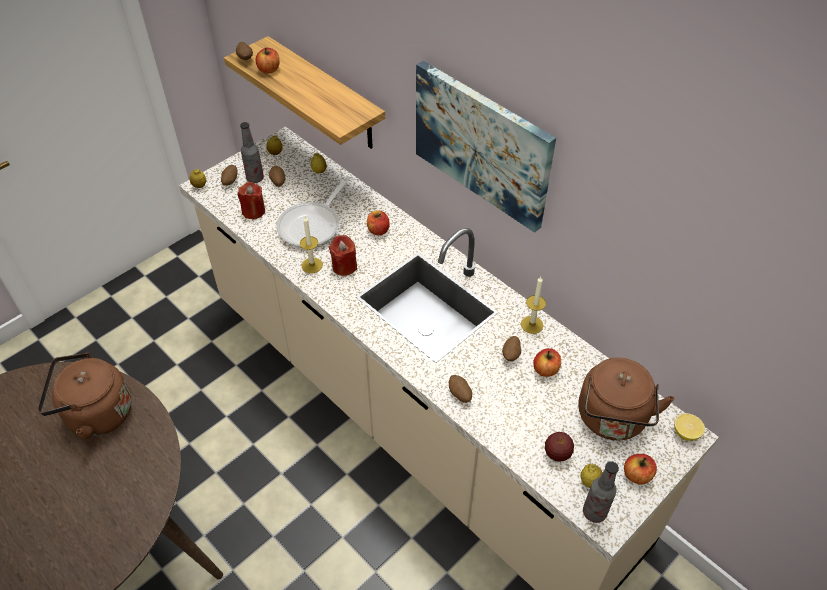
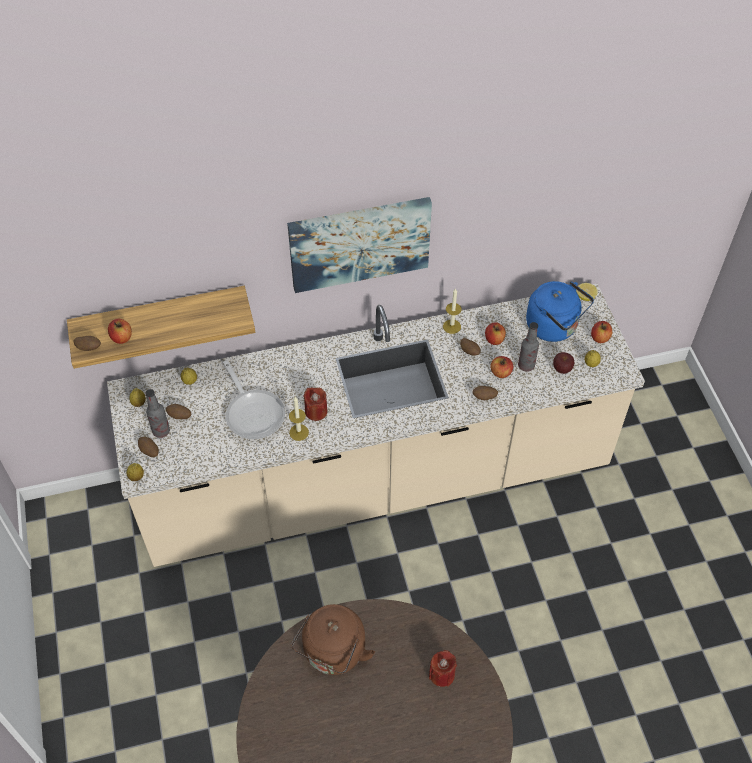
camera: 60 degrees left, 5 degrees up
red candle [237,182,265,219] -> red candle moved to [429,650,457,687]
apple [367,210,390,235] -> apple moved to [491,356,513,378]
brown kettle [578,357,674,440] -> blue kettle [526,281,594,342]
bottle [583,461,619,523] -> bottle moved to [518,322,539,372]

